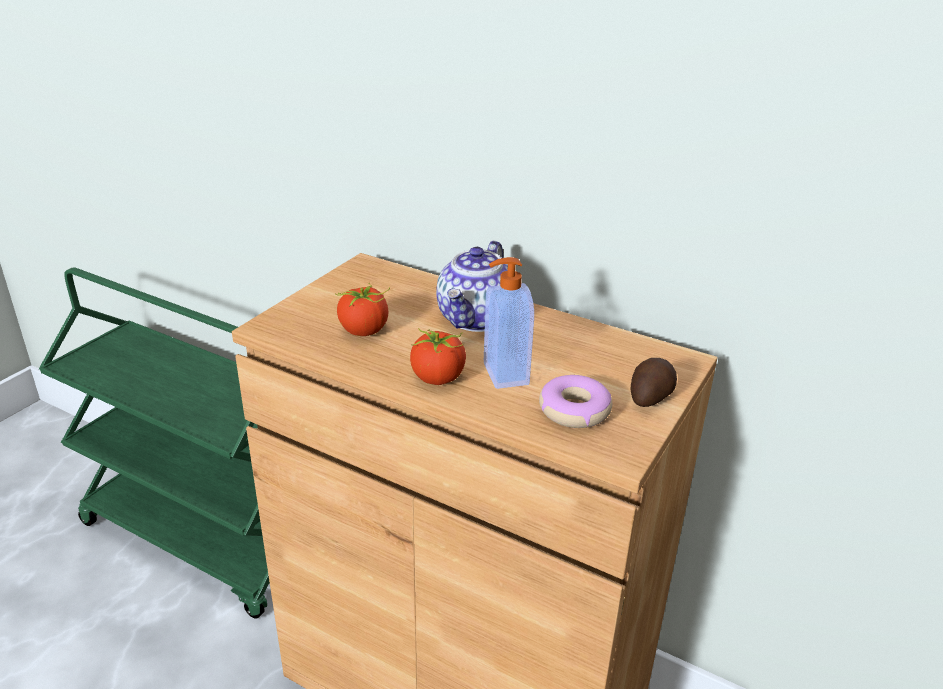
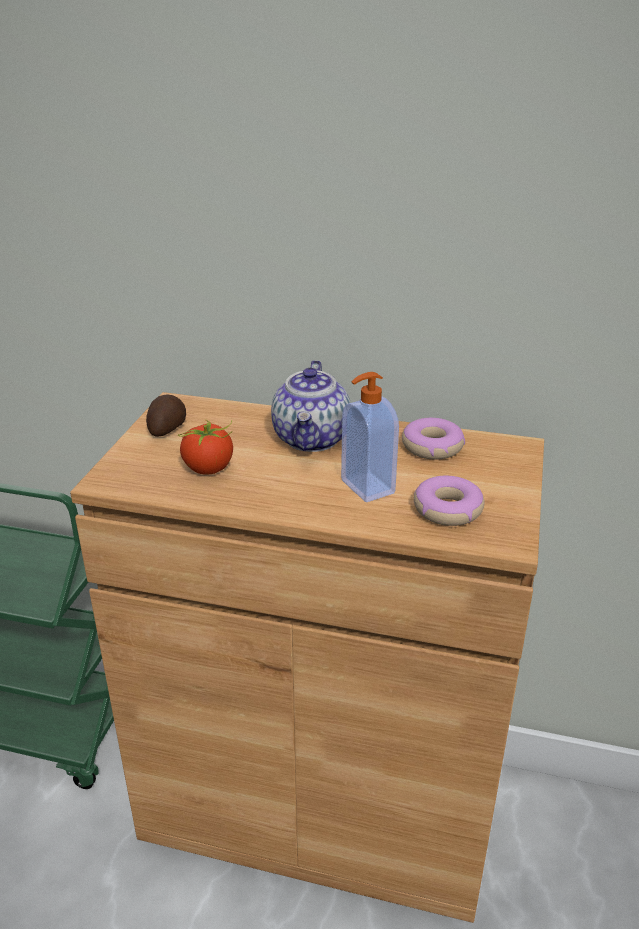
camera: 15 degrees left, 0 degrees up
tomato [410,328,466,385] -> none
potato [630,358,677,407] -> potato moved to [146,395,186,437]
none -> donut [402,418,465,460]

